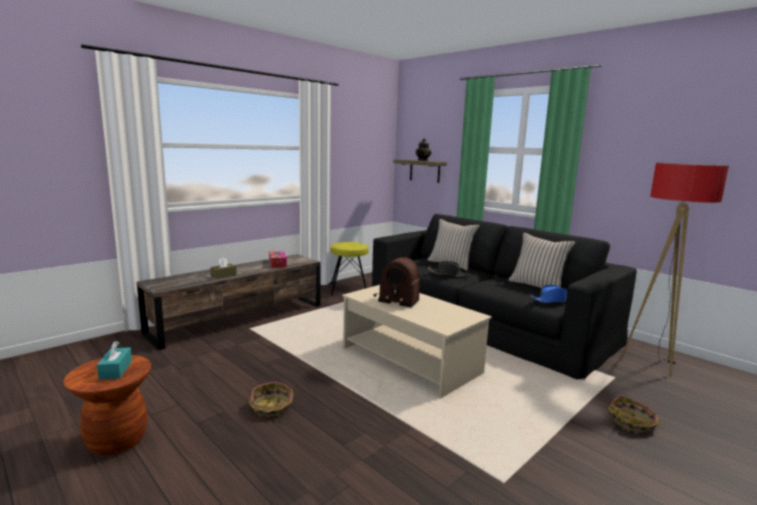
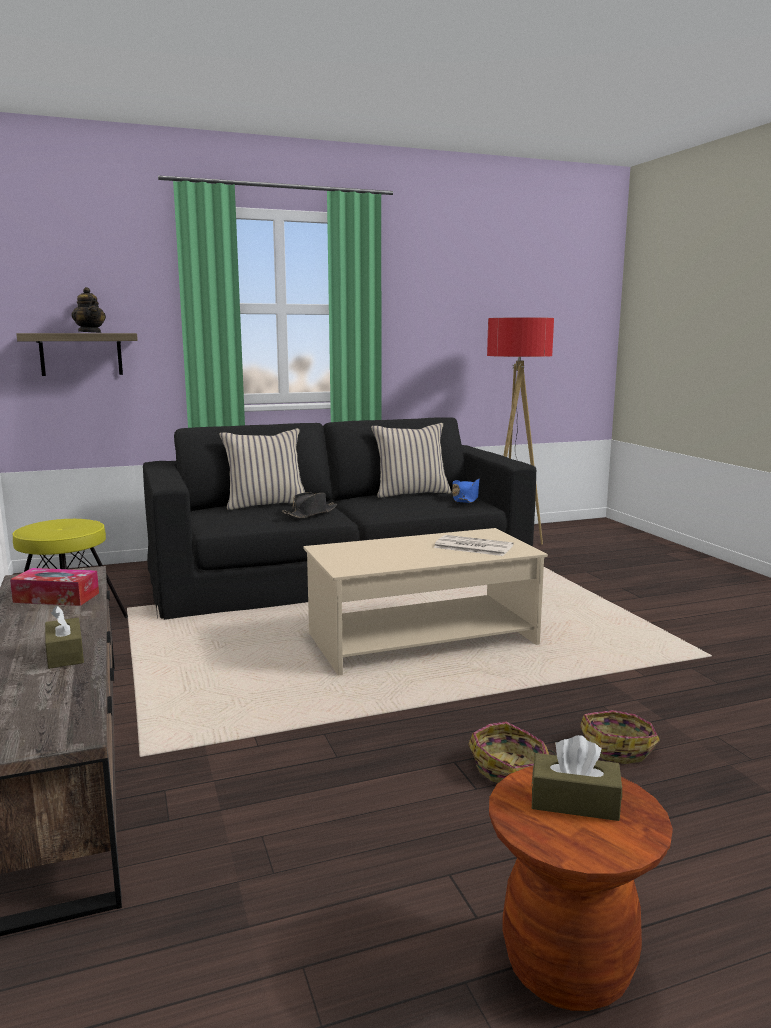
camera: 65 degrees left, 0 degrees up
turquoise tissue box [97,341,132,380] -> brown tissue box [531,735,622,821]
radio [373,257,420,307] -> none
basket [608,396,659,433] -> basket moved to [580,710,660,764]
none -> newspaper [433,535,513,556]

